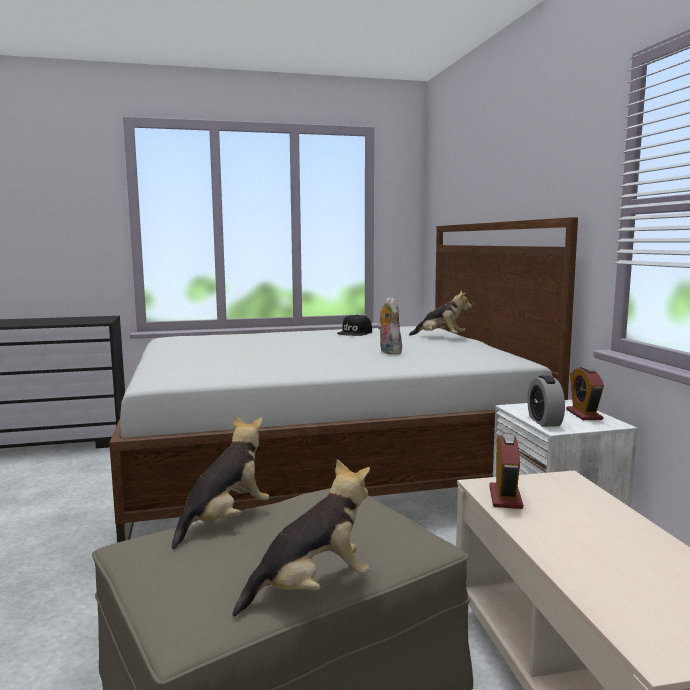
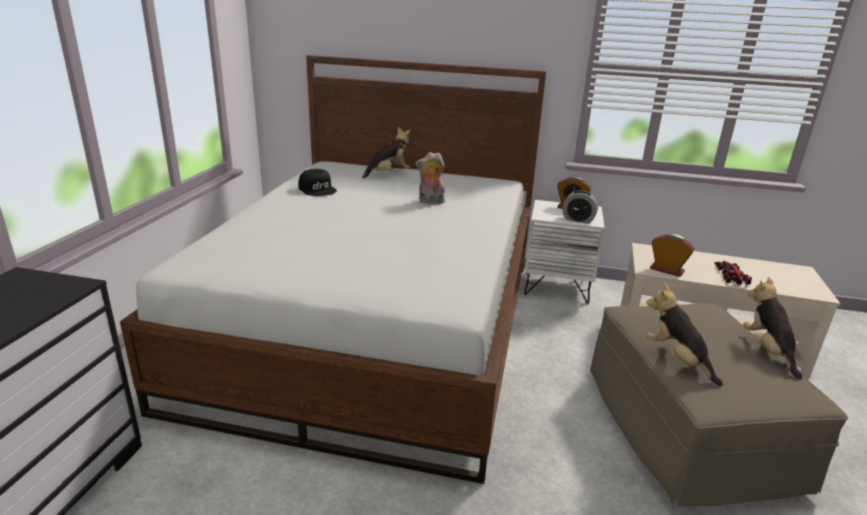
camera: 65 degrees left, 15 degrees up
none -> toy car [715,261,752,285]

